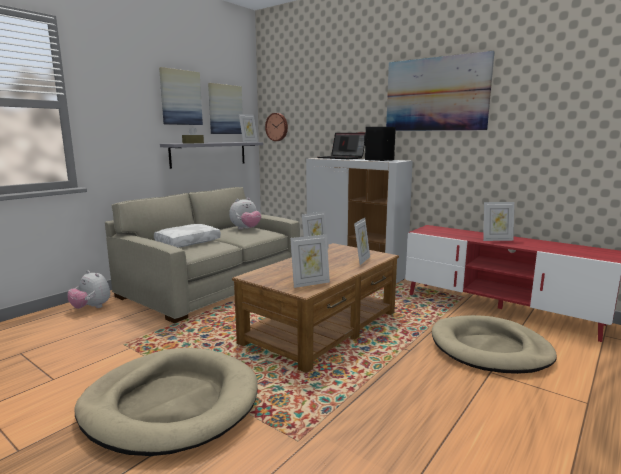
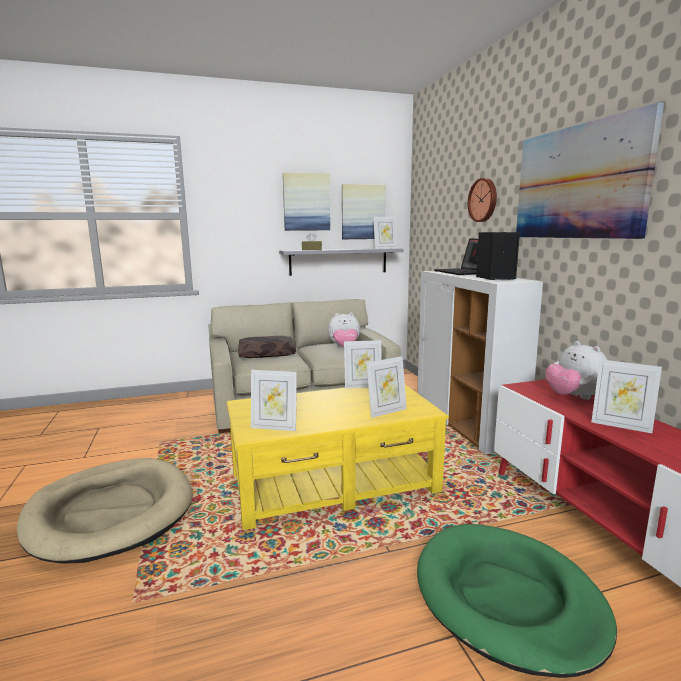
camera: 35 degrees right, 0 degrees up
plush toy [67,271,110,309] -> plush toy moved to [545,341,608,400]
white pillow [154,224,221,247] -> brown pillow [238,336,296,358]
brown coffee table [232,243,399,373] -> yellow coffee table [227,385,449,530]
wall clock [265,113,288,141] -> wall clock moved to [468,178,497,222]
beige dog bed [432,315,557,374] -> green dog bed [417,524,617,678]

